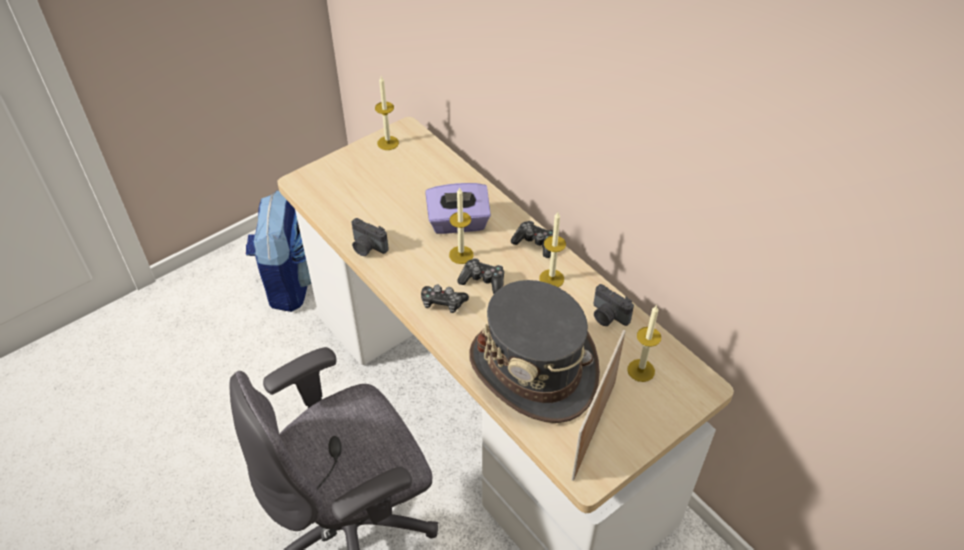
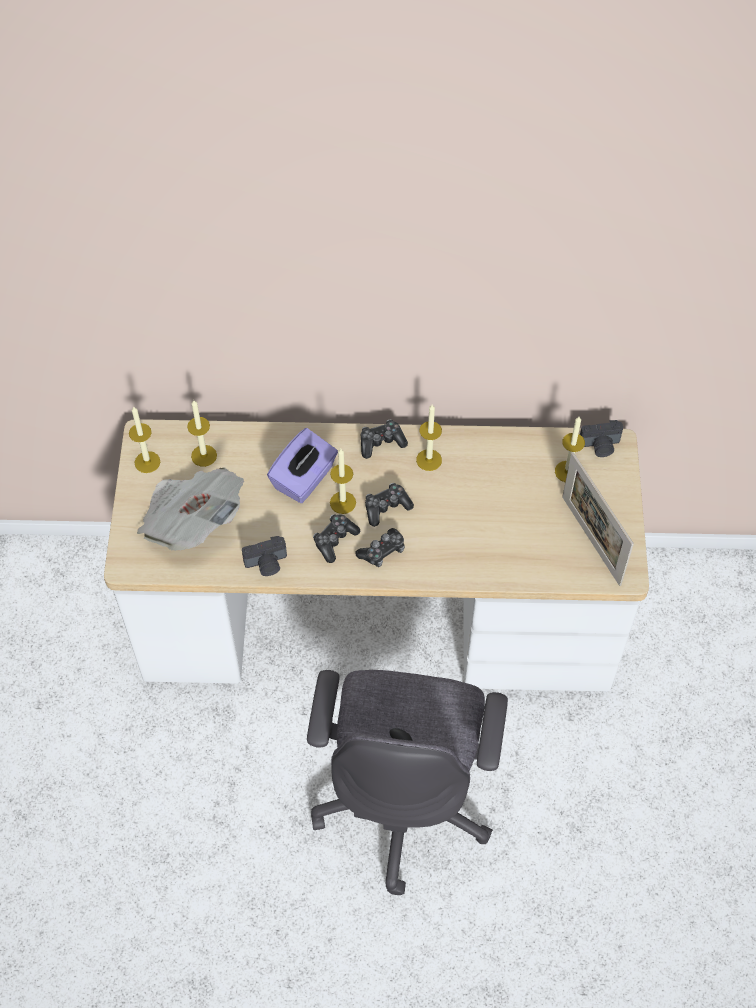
camera: 50 degrees left, 10 degrees up
backpack [246,190,311,312] -> none
grey hat [469,280,600,423] -> none
camera [594,284,634,326] -> camera moved to [580,420,623,457]
none -> newspaper [137,468,244,551]
none -> candle [187,400,217,467]
none -> game controller [313,514,360,563]

